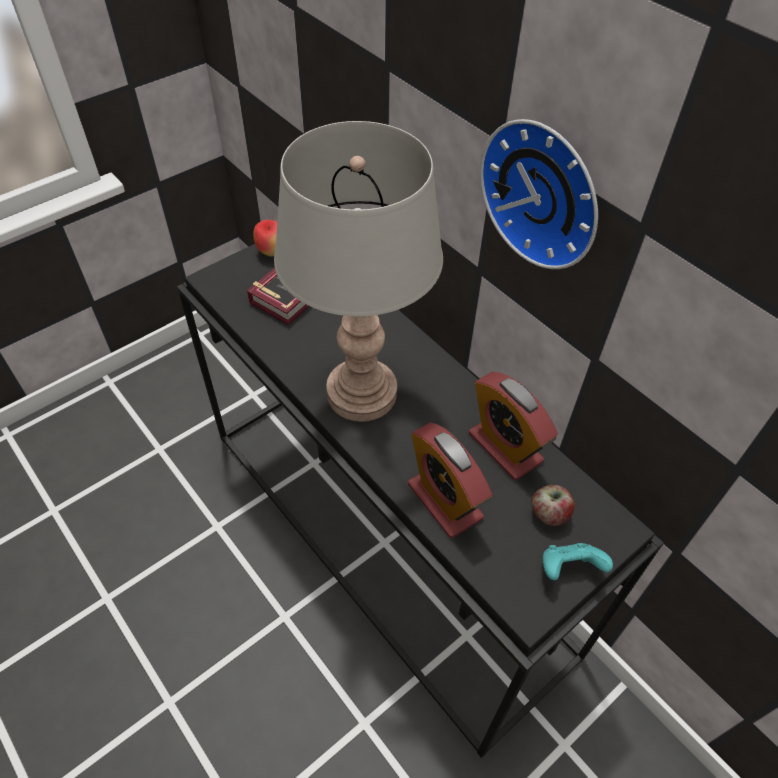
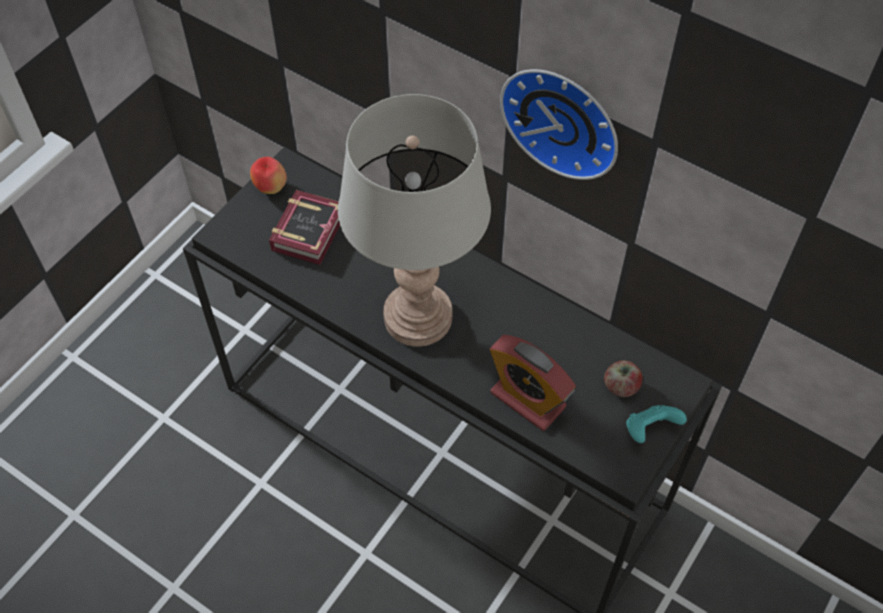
camera: 15 degrees left, 5 degrees up
alarm clock [469,372,558,480] -> none

